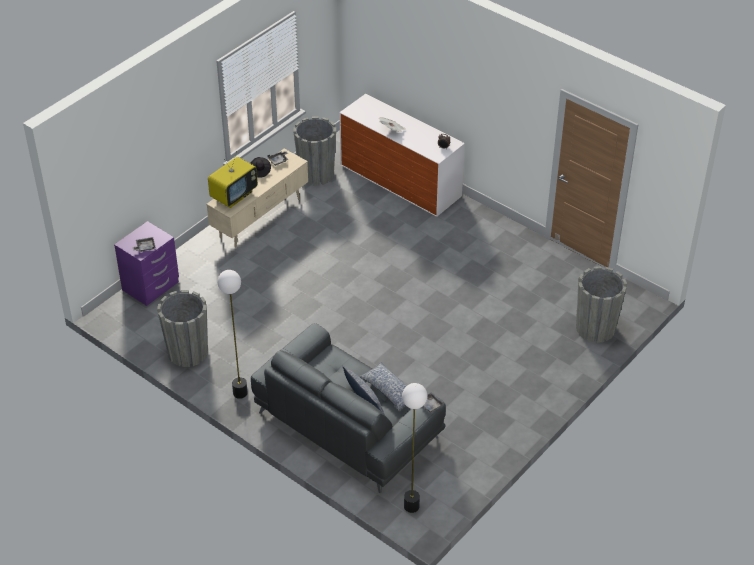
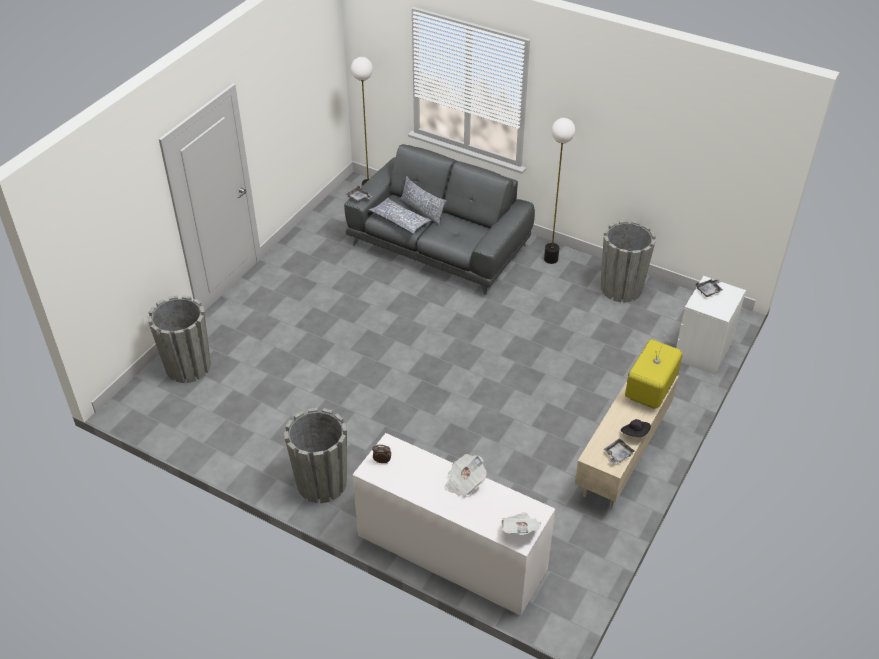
camera: 170 degrees right, 0 degrees up
purple nightstand [114,221,179,306] -> white nightstand [676,276,746,375]
grey planter [293,116,336,186] -> grey planter moved to [284,408,347,503]
none -> newspaper [501,512,541,535]

